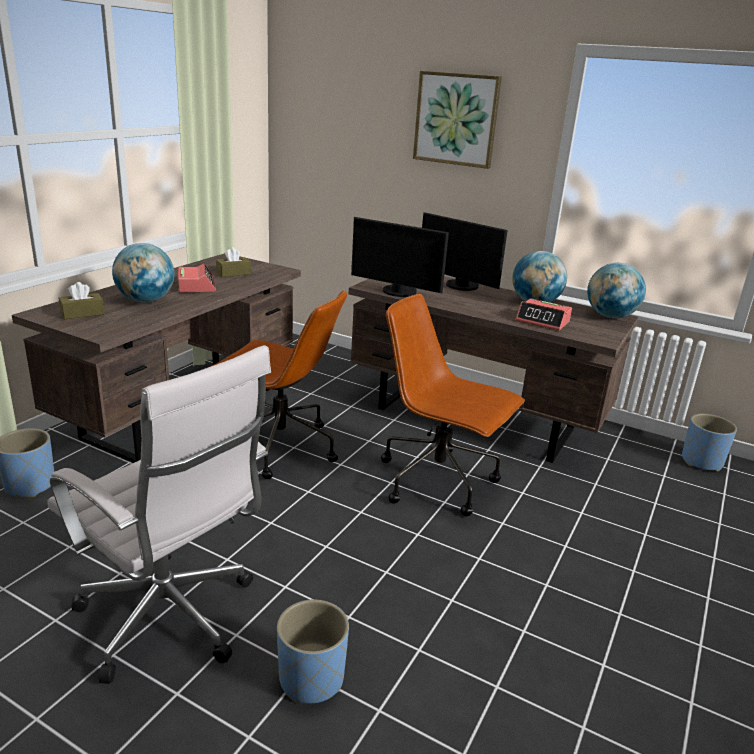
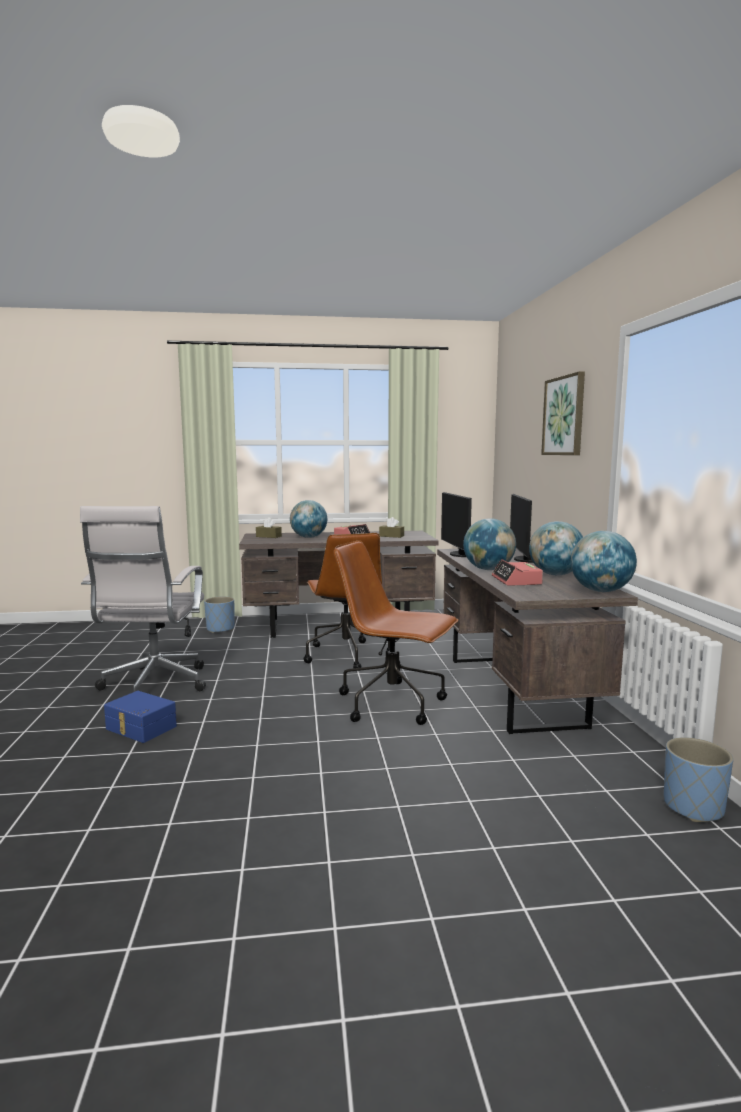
camera: 55 degrees right, 15 degrees down
blue planter [277,600,349,704] -> blue storage box [104,691,177,743]
brown office chair [381,294,525,516] -> brown office chair turned 60 degrees counterclockwise [334,541,458,725]
none -> globe [463,518,516,570]

